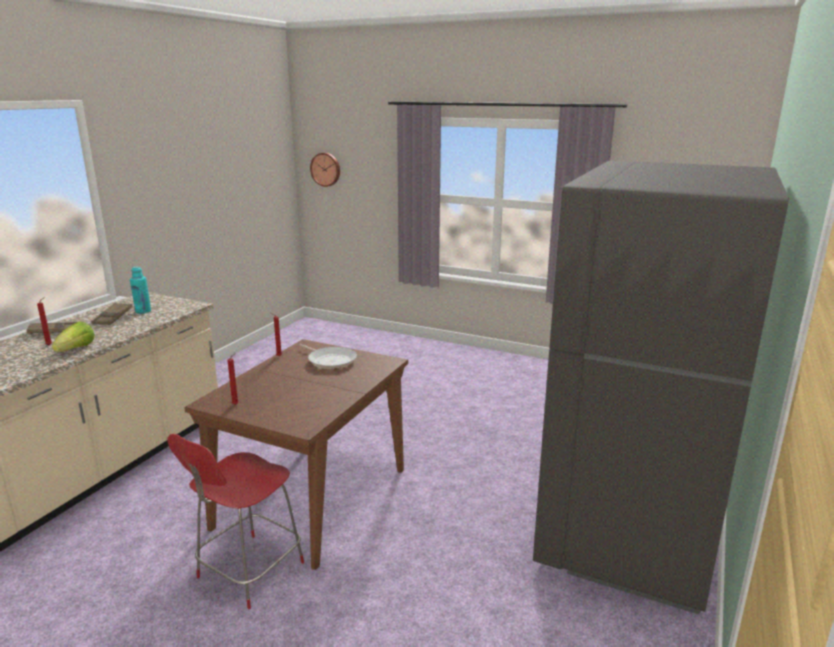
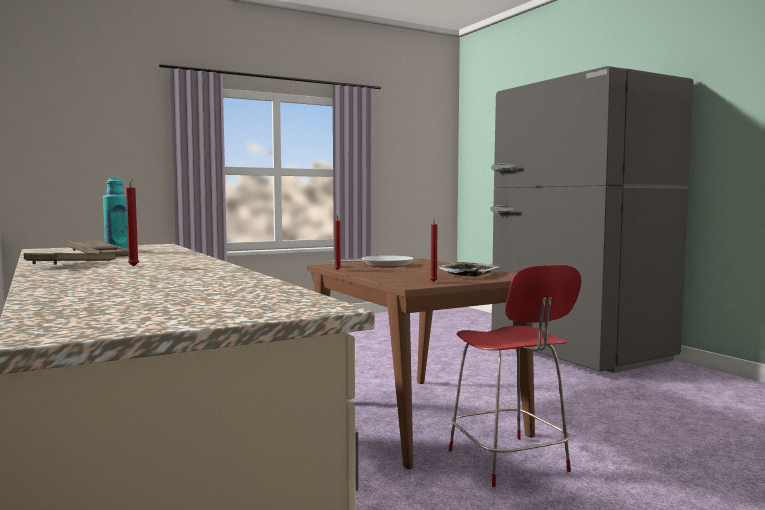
camera: 55 degrees left, 15 degrees down
lettuce [52,322,95,352] -> none
wall clock [310,153,340,187] -> none
none -> tray [438,262,501,277]

